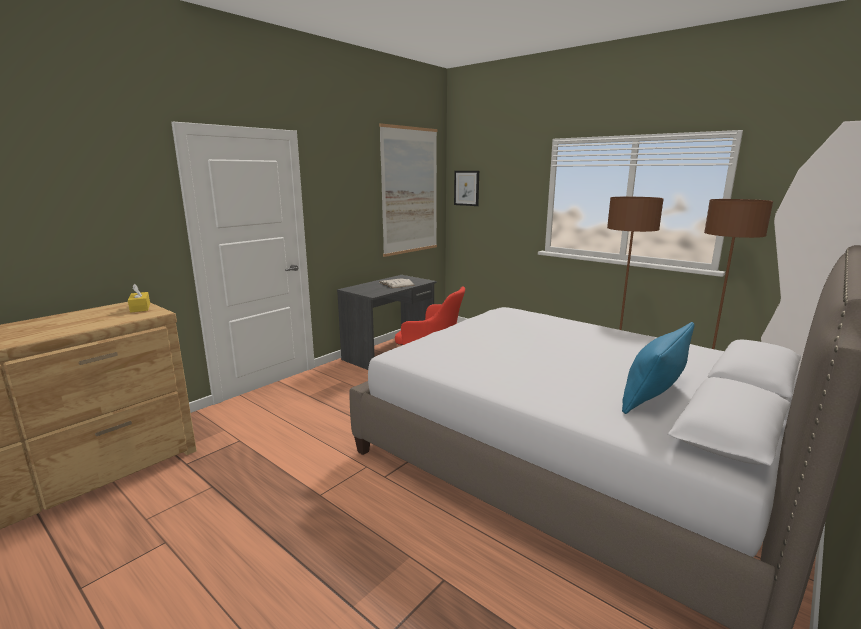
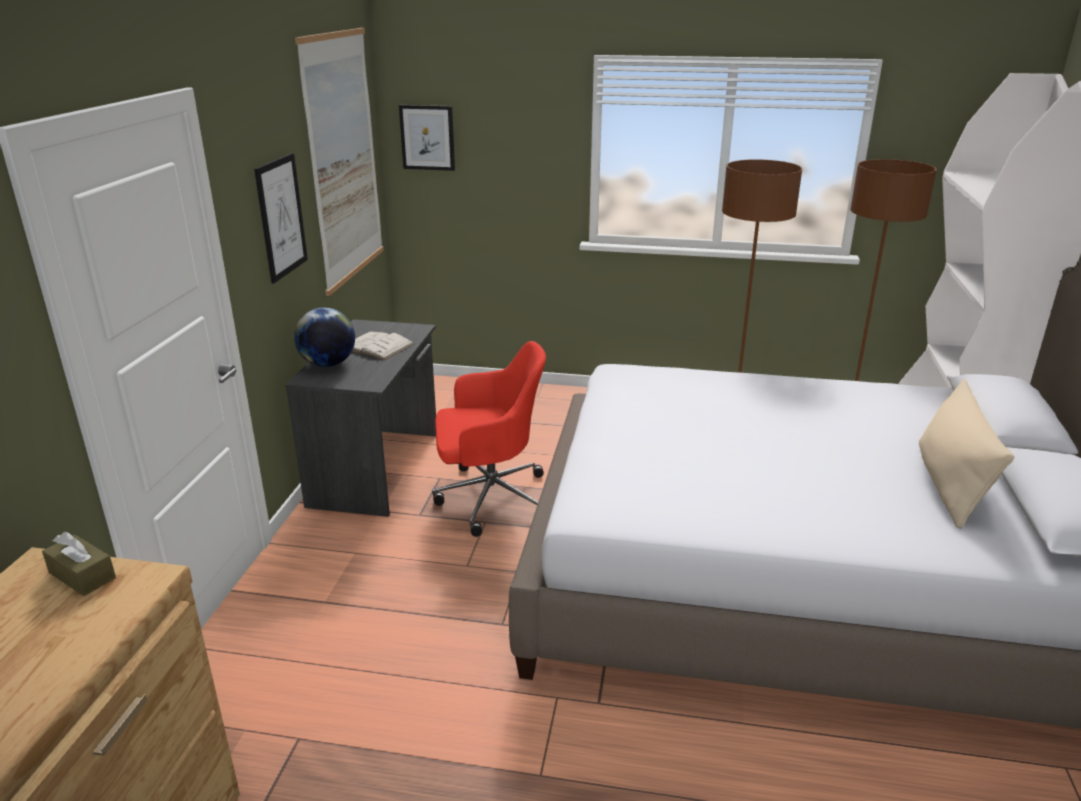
camera: 30 degrees left, 10 degrees up
yellow tissue box [128,284,150,313] -> brown tissue box [42,532,116,596]
blue pillow [622,322,694,414] -> beige pillow [919,379,1014,529]
none -> picture [254,153,308,284]
none -> globe [294,308,355,367]

